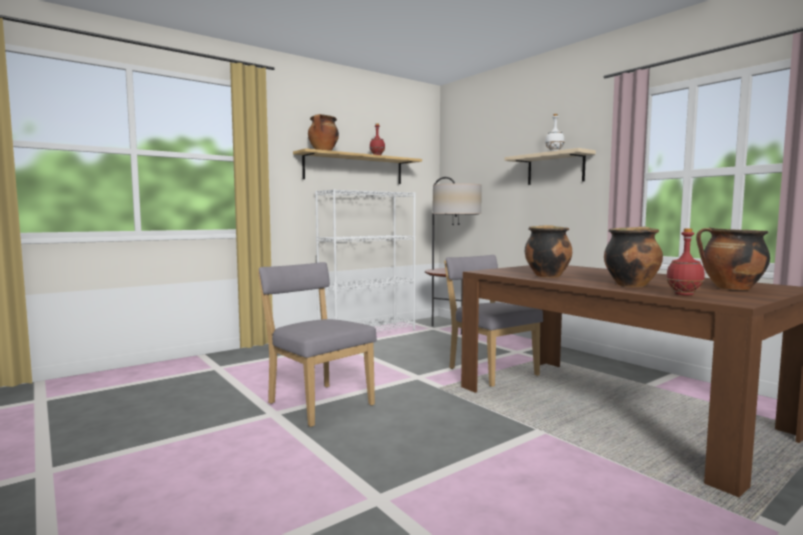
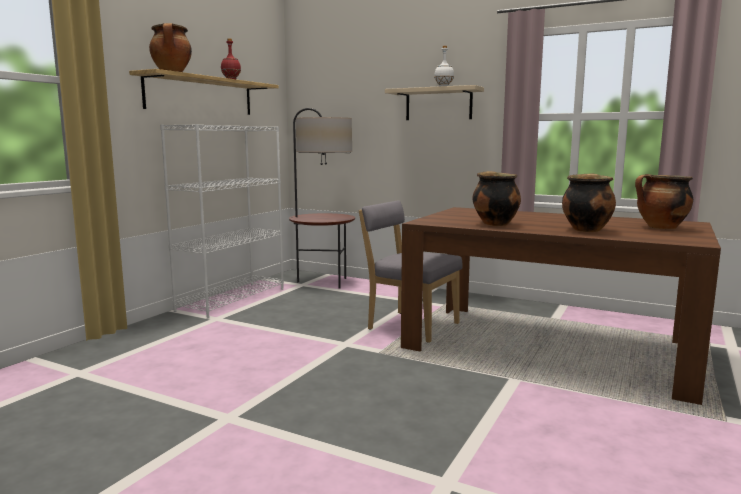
camera: 25 degrees left, 5 degrees up
grey chair [258,262,377,427] -> none
red bottle [666,228,705,296] -> none

